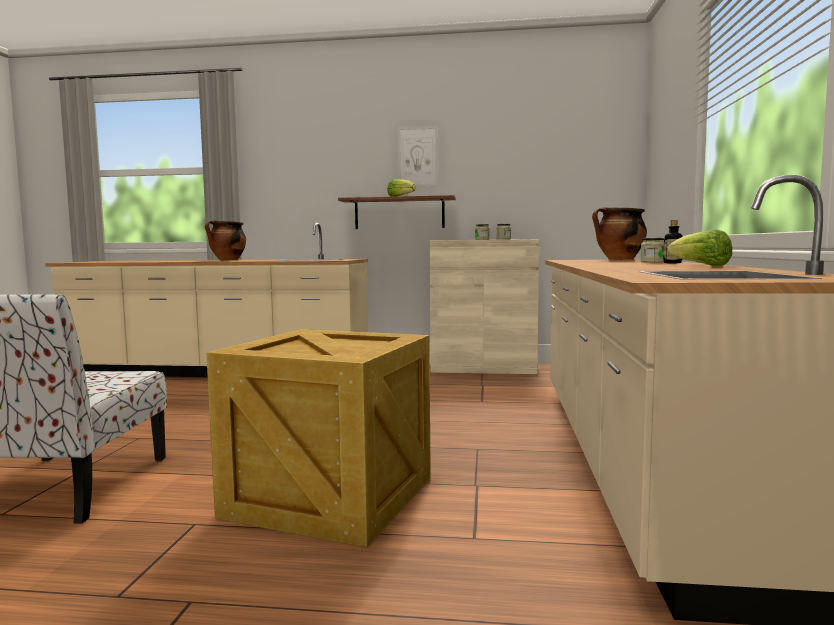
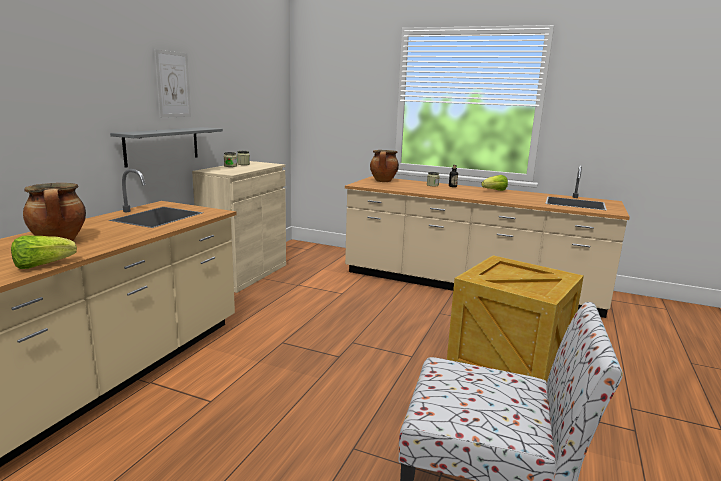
camera: 75 degrees left, 10 degrees up
brown shelf [338,195,456,229] -> grey shelf [110,127,223,168]
lettuce [388,179,416,197] -> lettuce moved to [11,235,77,269]

